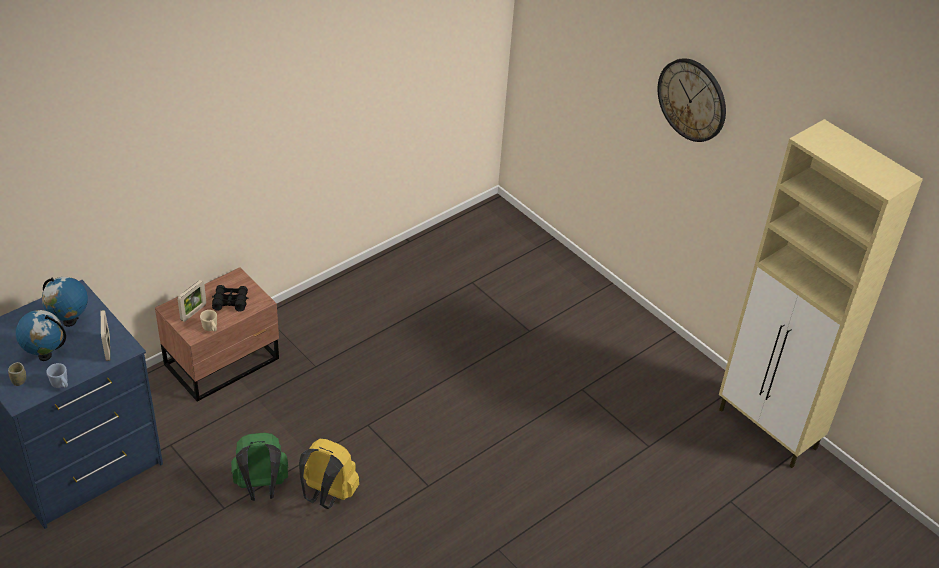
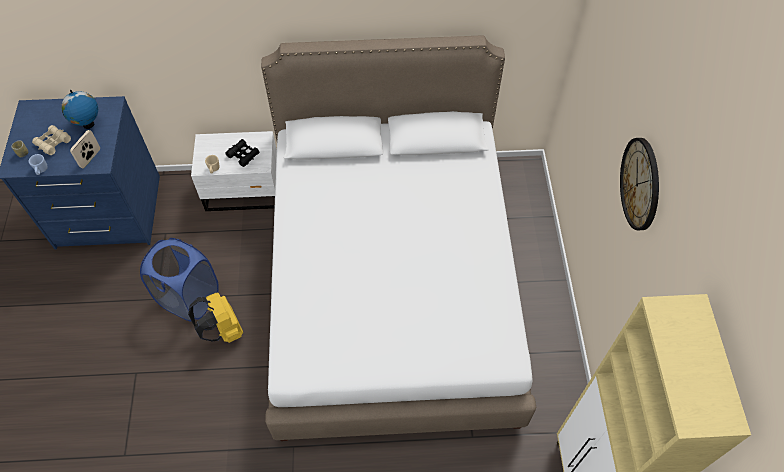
camera: 40 degrees right, 15 degrees up
globe [16,310,66,361] -> beige binoculars [32,125,71,155]
brown nightstand [155,267,279,402] -> white nightstand [191,131,277,211]
picture frame [178,280,206,322] -> none
green backpack [231,433,288,501] -> blue laundry basket [140,238,219,321]
none -> white bed [261,35,536,441]

